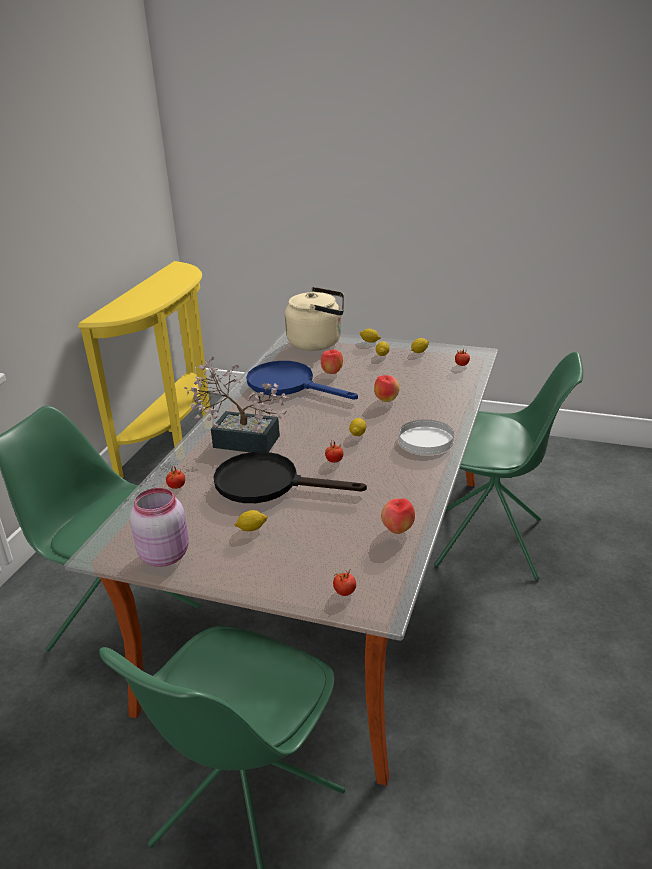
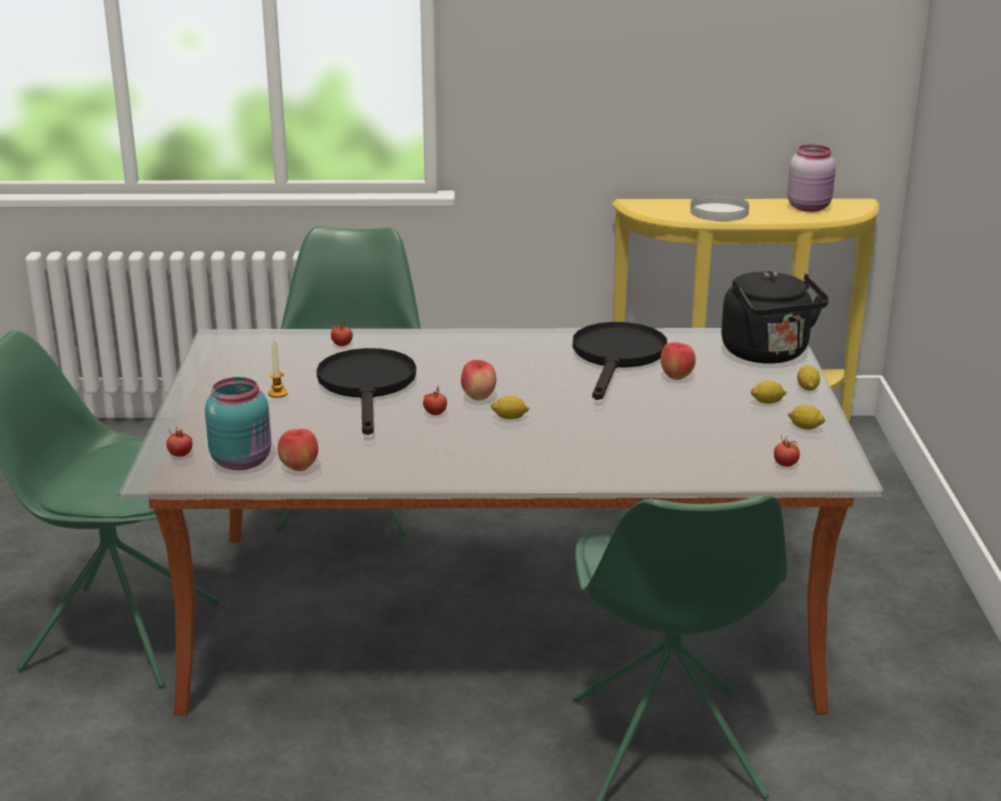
camera: 70 degrees right, 5 degrees down
pink jar [130,488,189,567] -> pink jar moved to [787,145,836,212]
potted plant [184,357,289,452] -> none
lemon [234,510,267,531] -> candle [268,341,288,398]
blue frying pan [246,361,358,400] -> black frying pan [573,322,667,400]
beige kettle [285,287,344,351] -> black kettle [721,271,829,364]
apple [374,375,400,402] -> apple moved to [461,360,496,401]
white plate [399,419,454,455] -> white plate moved to [690,195,749,221]
none -> turquoise jar [205,377,271,470]

